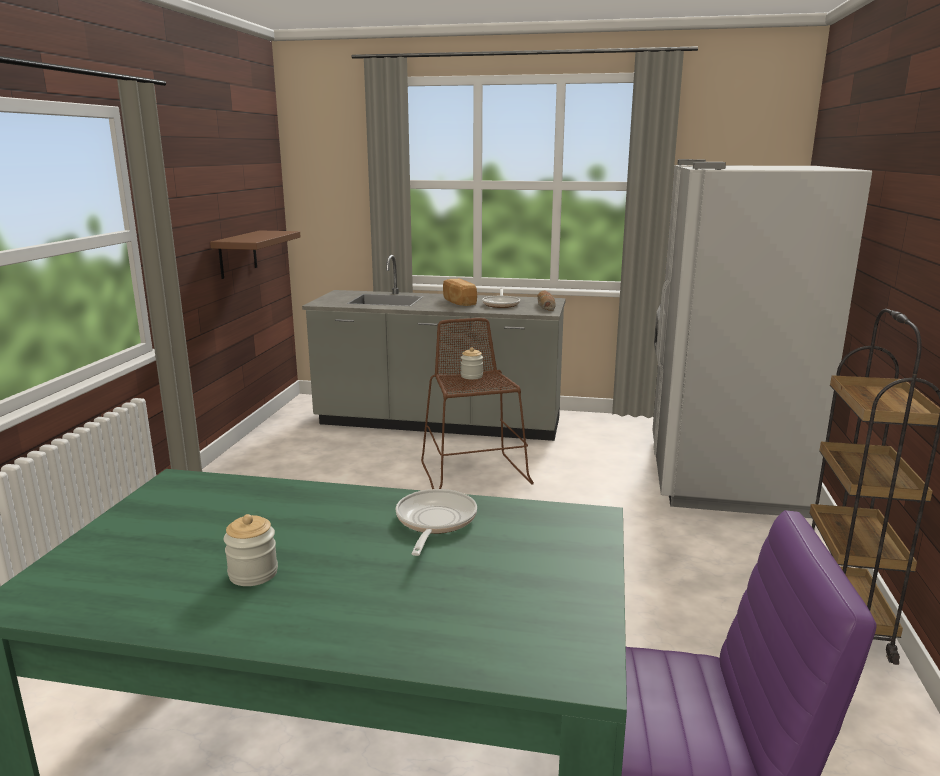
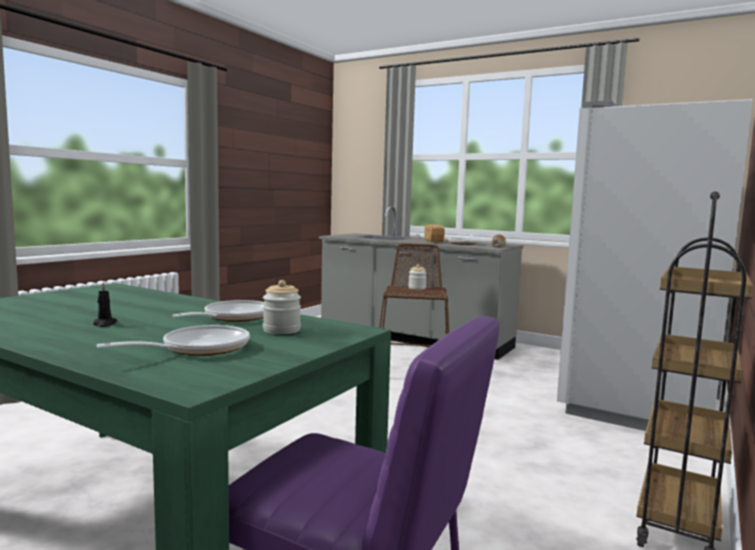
camera: 20 degrees right, 10 degrees down
brown shelf [210,230,301,279] -> none
jar [224,514,278,586] -> jar moved to [263,280,301,334]
none -> black candle [93,282,117,327]
none -> frying pan [96,325,250,356]

